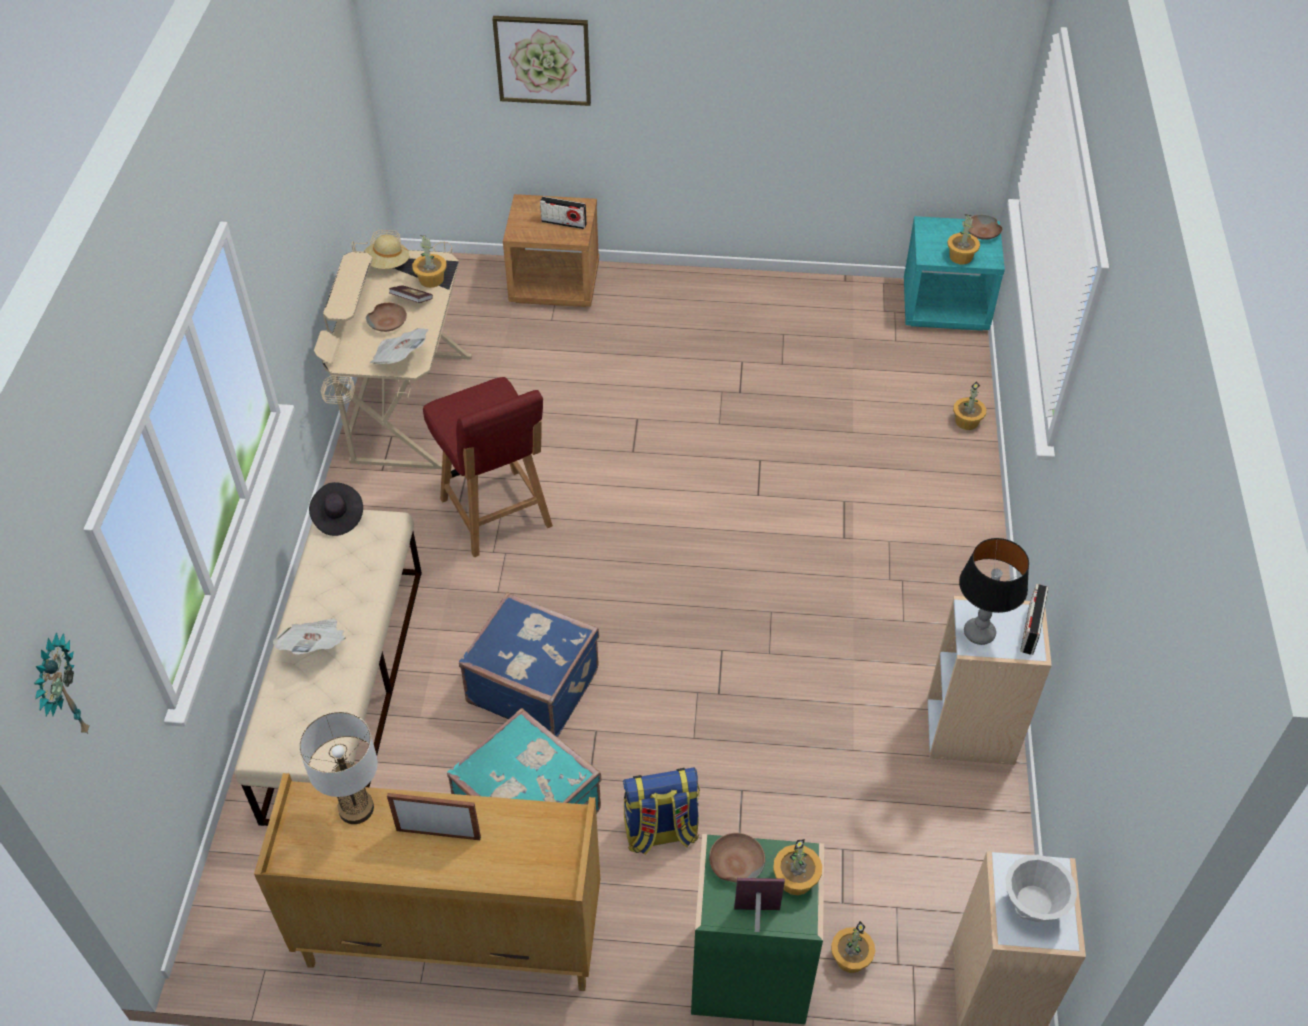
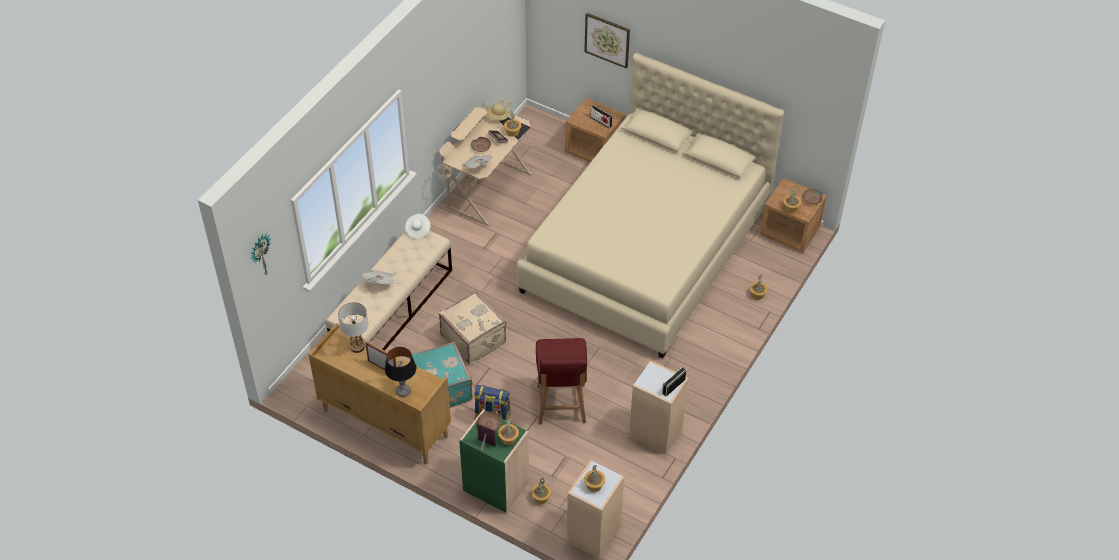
camera: 25 degrees right, 0 degrees up
black hat [309,482,363,536] -> white hat [405,214,430,239]
red chair [423,377,553,557] -> red chair moved to [536,338,587,424]
blue suitcase [459,592,599,738] -> beige suitcase [439,291,507,364]
turquoise nightstand [904,216,1005,331] -> brown nightstand [760,178,827,252]
table lamp [959,538,1029,645] -> table lamp moved to [385,347,416,397]
white bowl [1006,855,1077,922] -> potted plant [584,465,605,492]
none -> beige bed [517,53,784,359]

